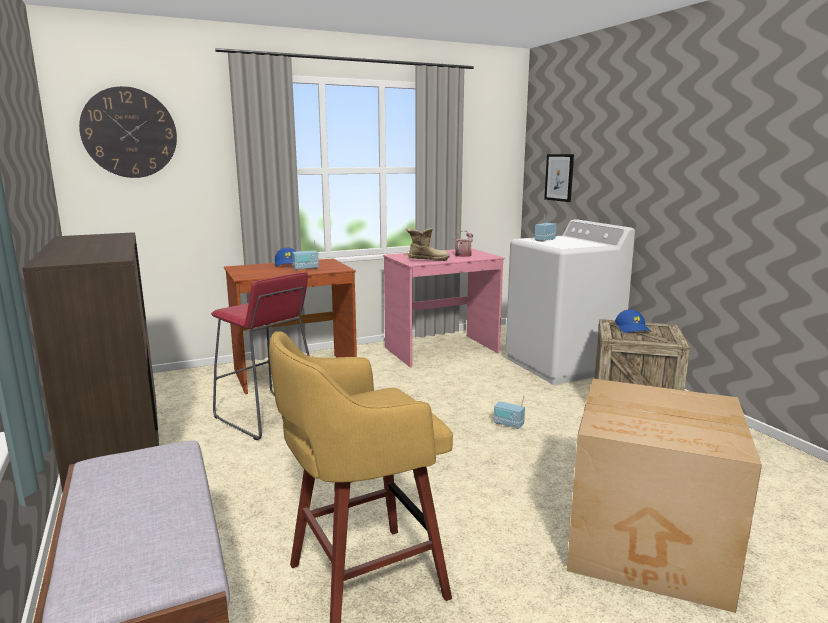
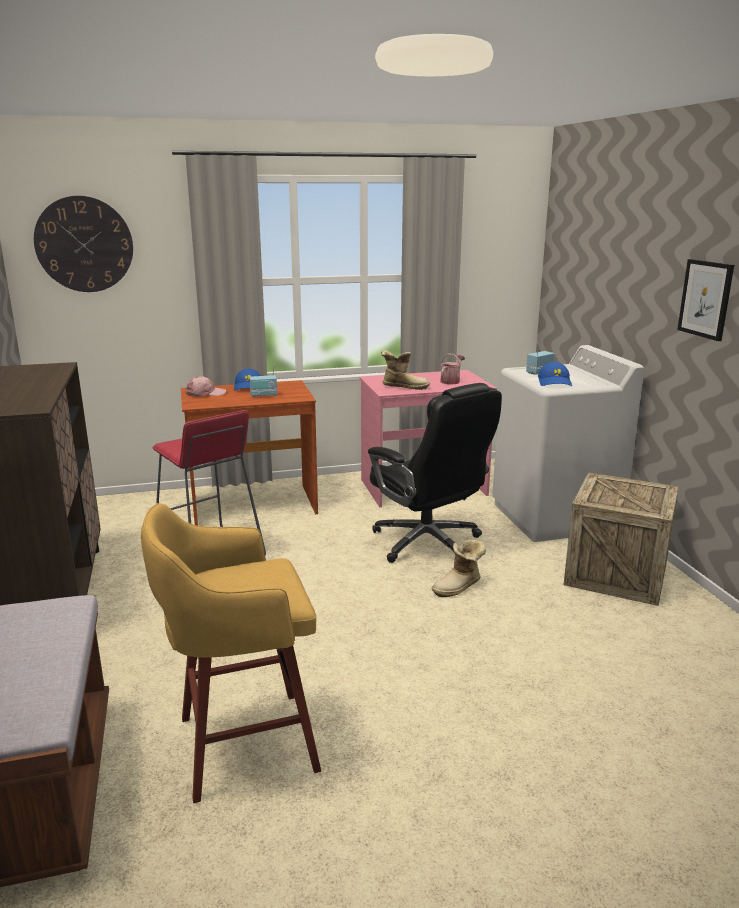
camera: 10 degrees right, 5 degrees up
radio [494,396,525,429] -> boot [432,539,486,597]
picture [544,154,574,202] -> picture moved to [677,259,734,341]
cardboard box [567,378,762,613] -> none
blue cap [615,309,651,333] -> blue cap moved to [538,362,572,386]
none -> pink cap [186,376,226,397]
none -> black office chair [368,383,502,563]

